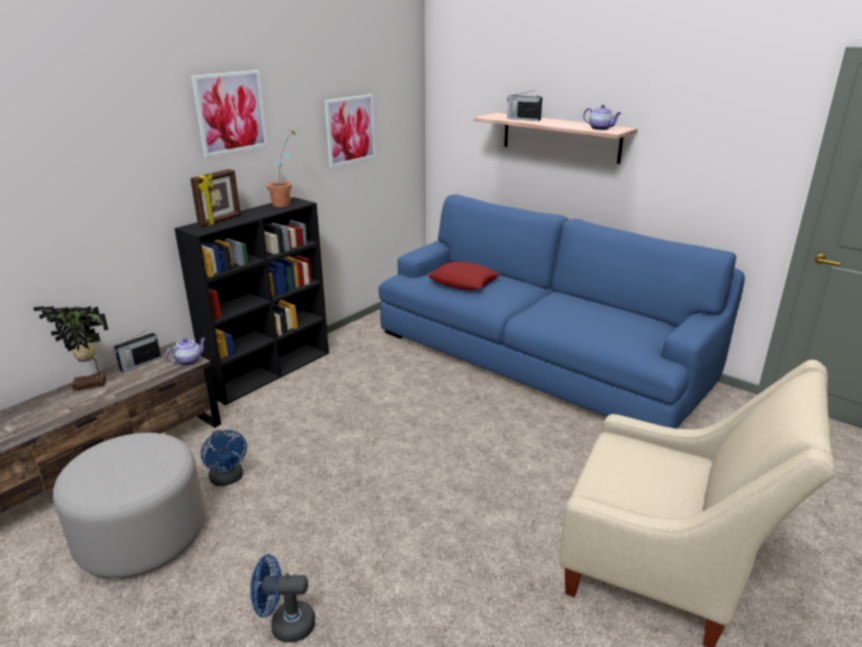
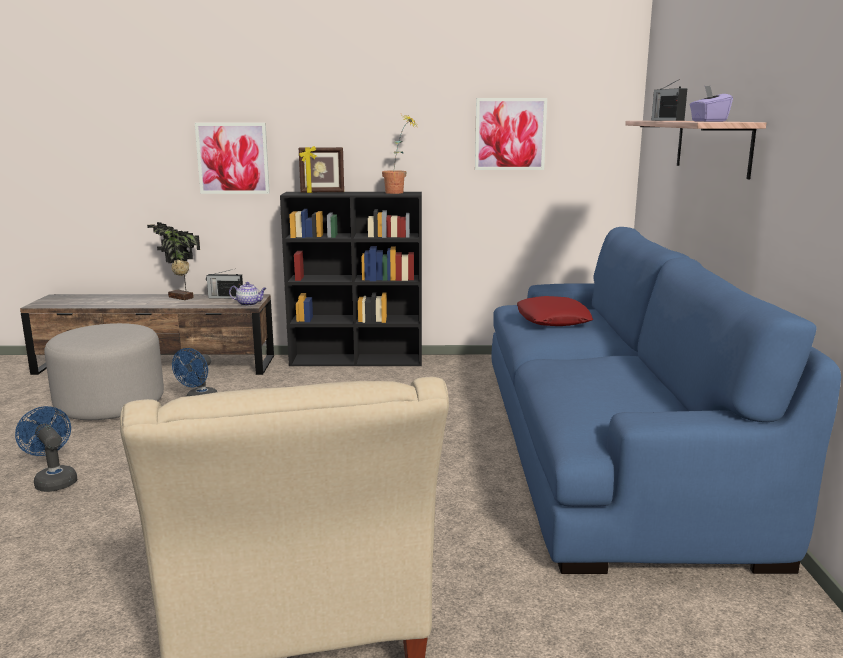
camera: 50 degrees right, 10 degrees down
picture [191,70,268,157] -> picture moved to [195,123,270,194]
teapot [583,105,621,130] -> purple tissue box [690,86,733,122]

